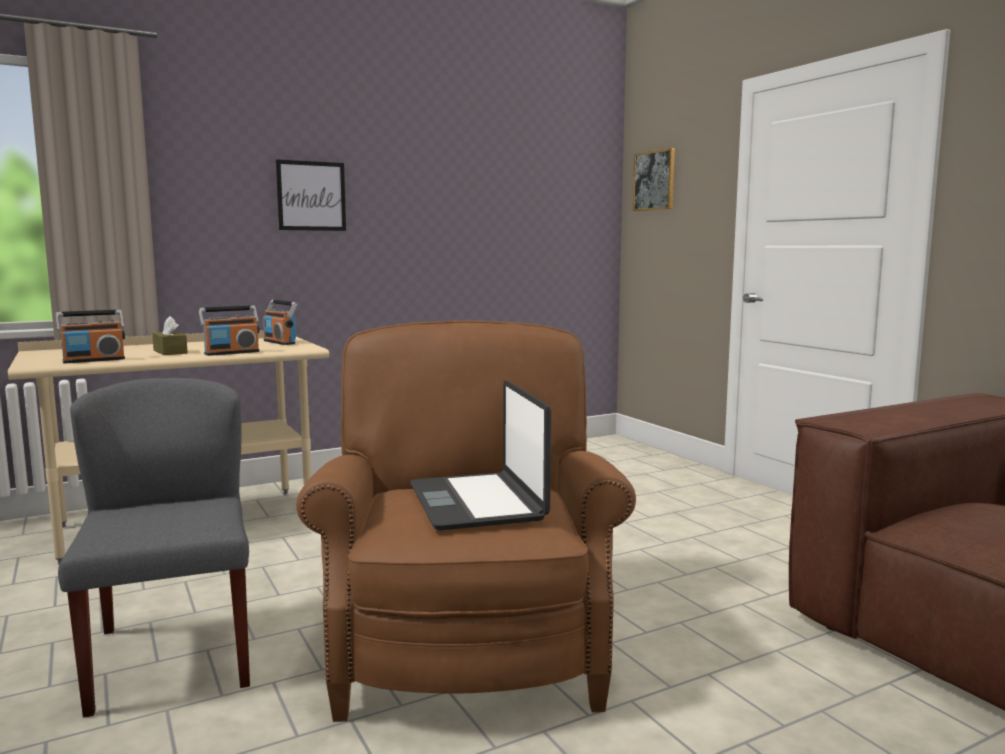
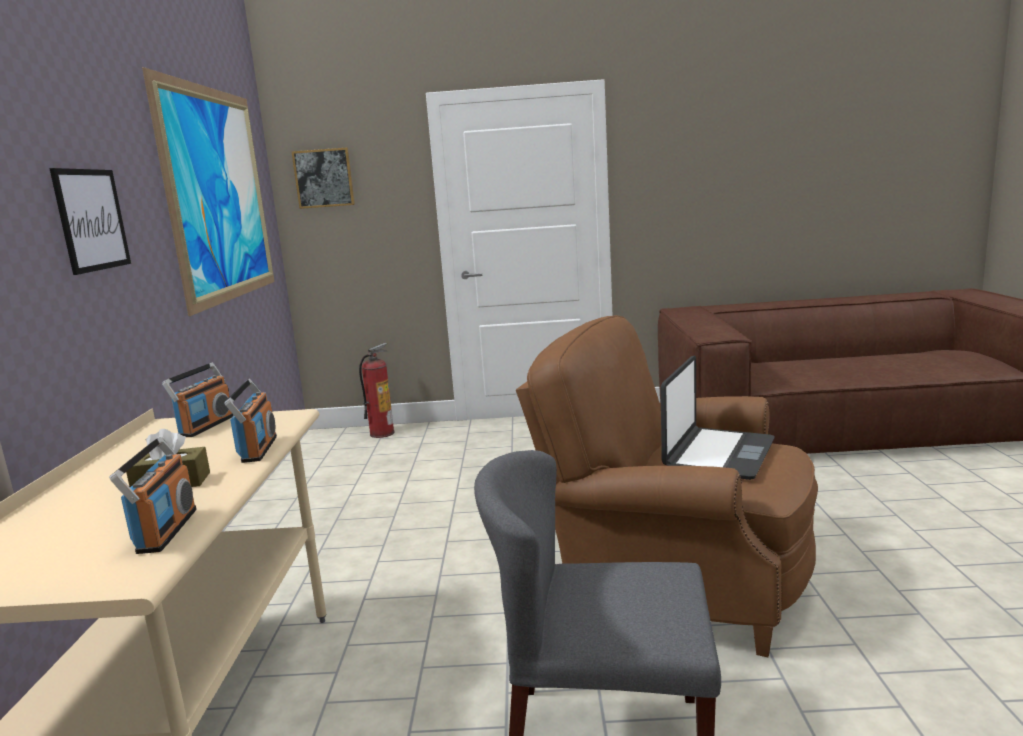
camera: 60 degrees left, 5 degrees up
radio [263,300,297,345] -> radio turned 60 degrees counterclockwise [162,363,234,437]
laptop [410,380,551,531] -> laptop turned 75 degrees counterclockwise [660,356,775,480]
none -> picture [142,67,275,316]
none -> fire extinguisher [359,343,394,438]

